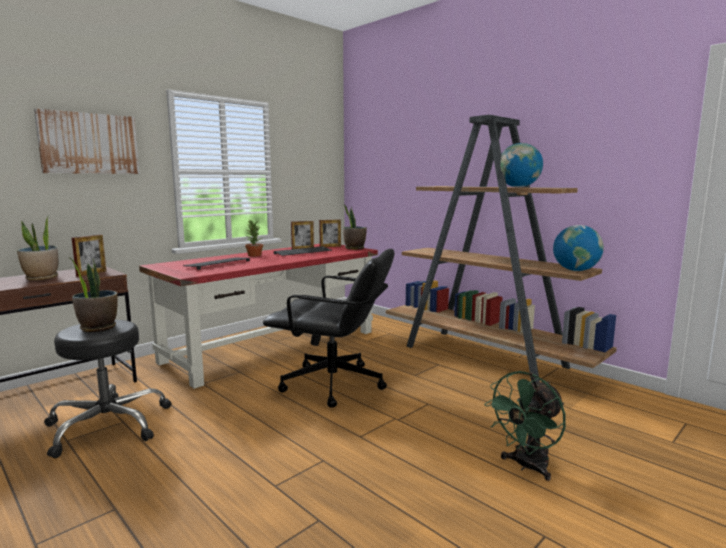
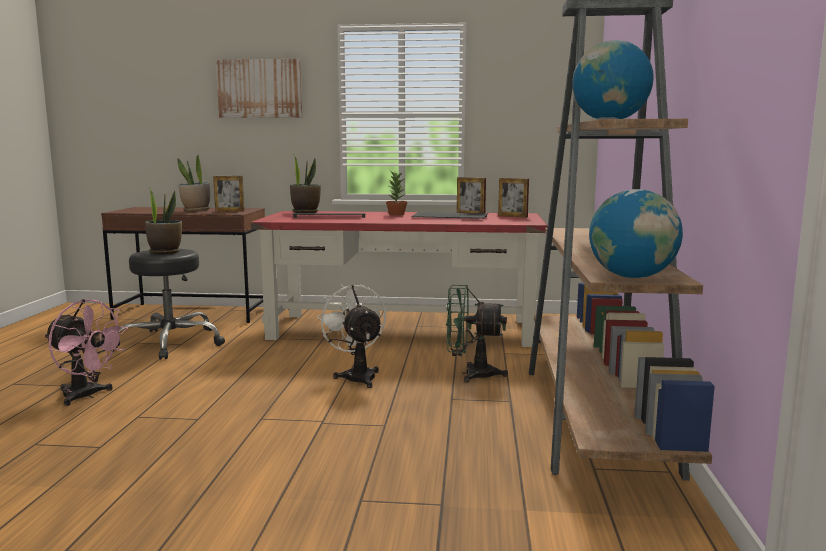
camera: 50 degrees right, 0 degrees up
black office chair [263,249,394,408] -> white fan [317,284,386,388]
potted plant [343,205,367,249] -> potted plant moved to [290,156,321,213]
green fan [484,371,566,481] -> green fan moved to [446,284,508,382]
none -> pink fan [44,299,128,406]

